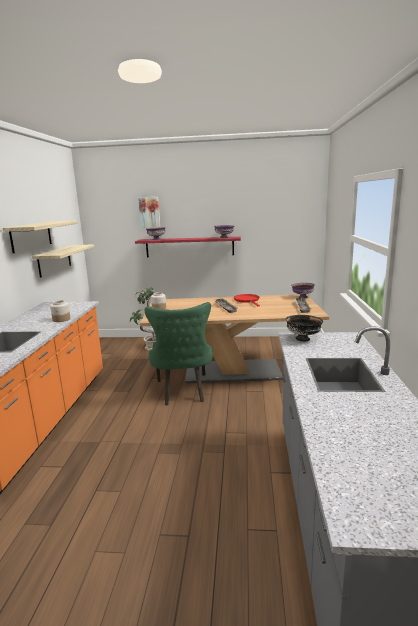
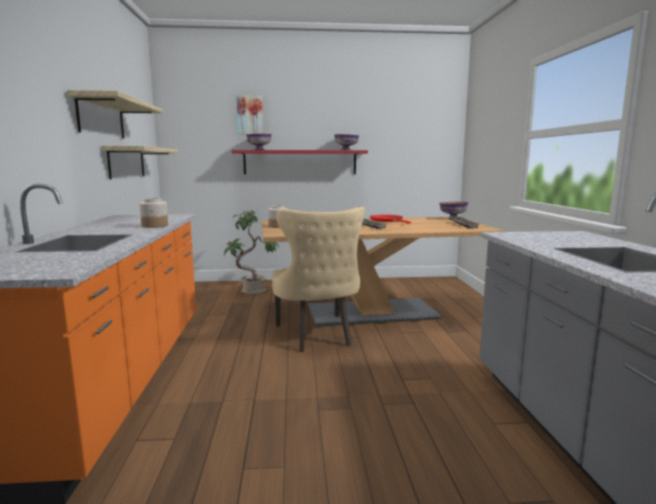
camera: 10 degrees left, 5 degrees down
green chair [145,302,213,405] -> beige chair [272,206,365,352]
black bowl [286,315,323,342] -> none

